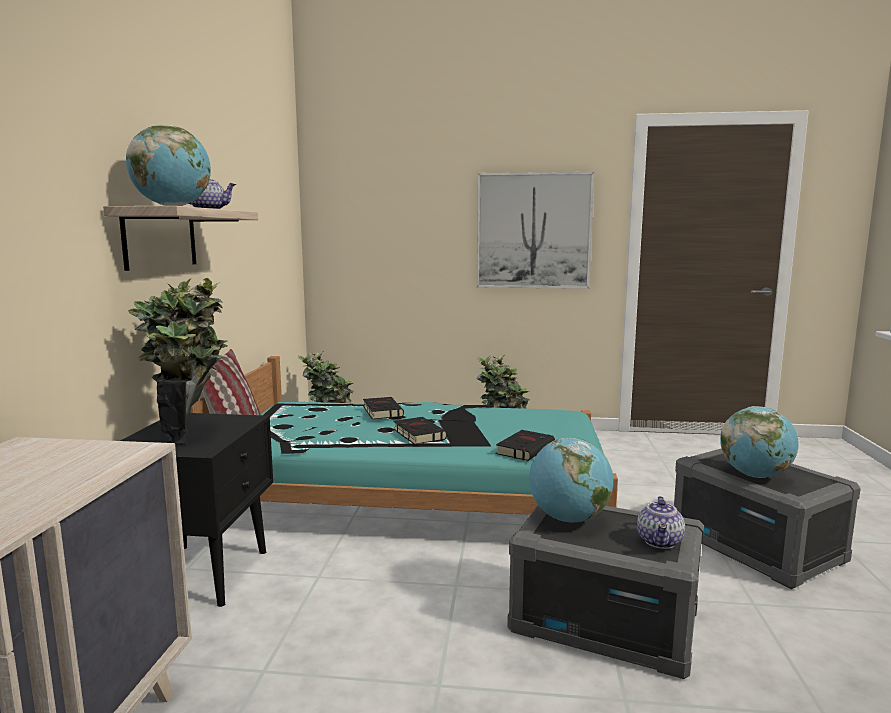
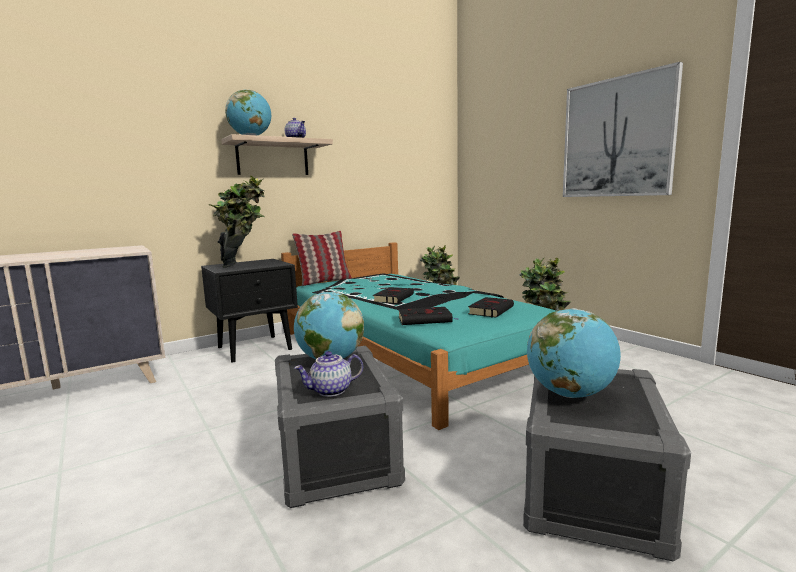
camera: 50 degrees right, 0 degrees up
black book [363,397,404,419] -> black book moved to [468,297,514,318]

